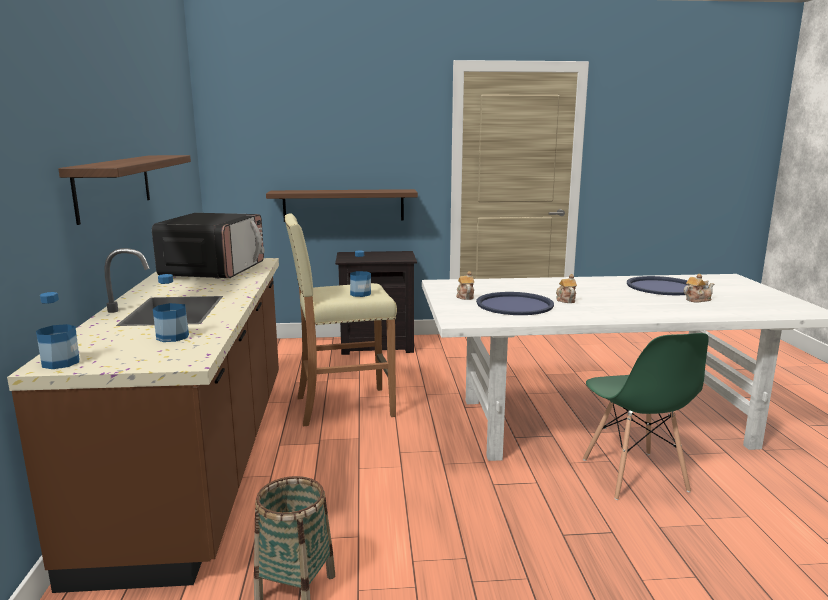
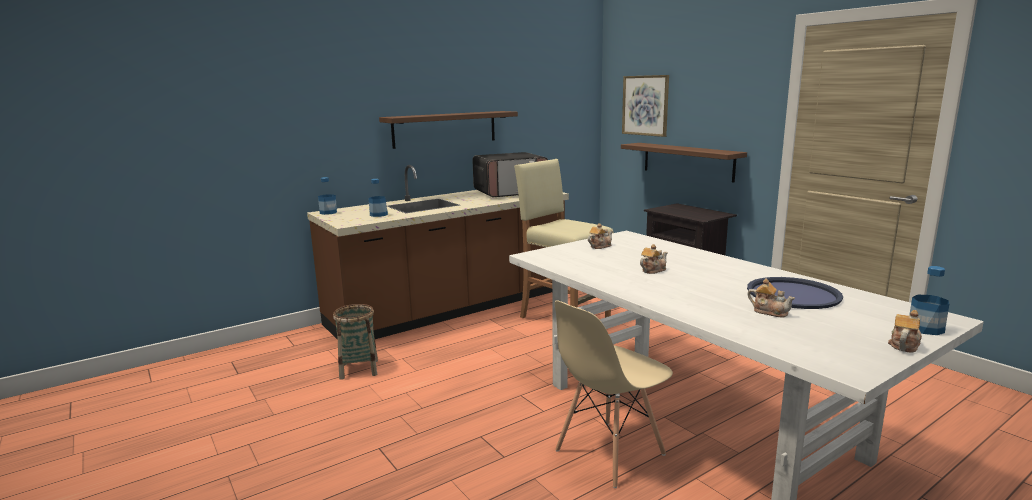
camera: 60 degrees right, 0 degrees up
bottle [350,250,371,297] -> bottle moved to [909,266,949,335]
blue tray [476,292,554,315] -> none
green chair [583,333,709,500] -> beige chair [555,300,673,488]
none -> picture [622,75,669,137]
none -> teapot [888,310,922,353]

